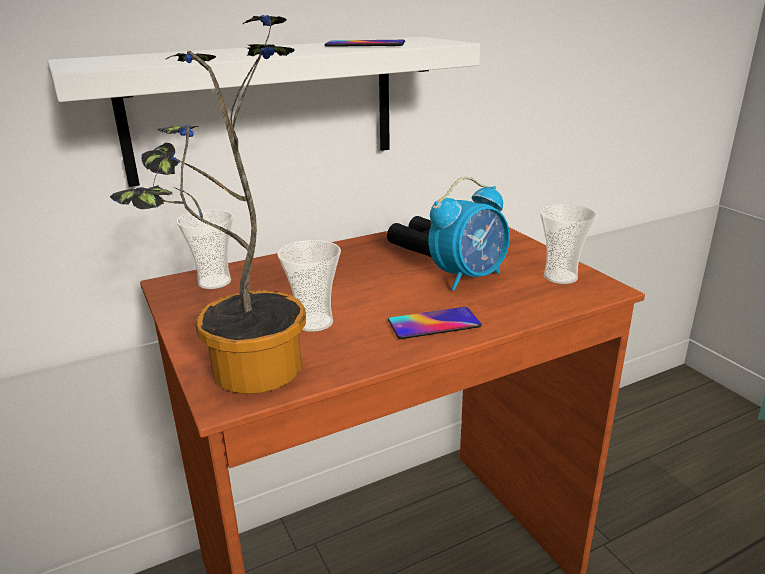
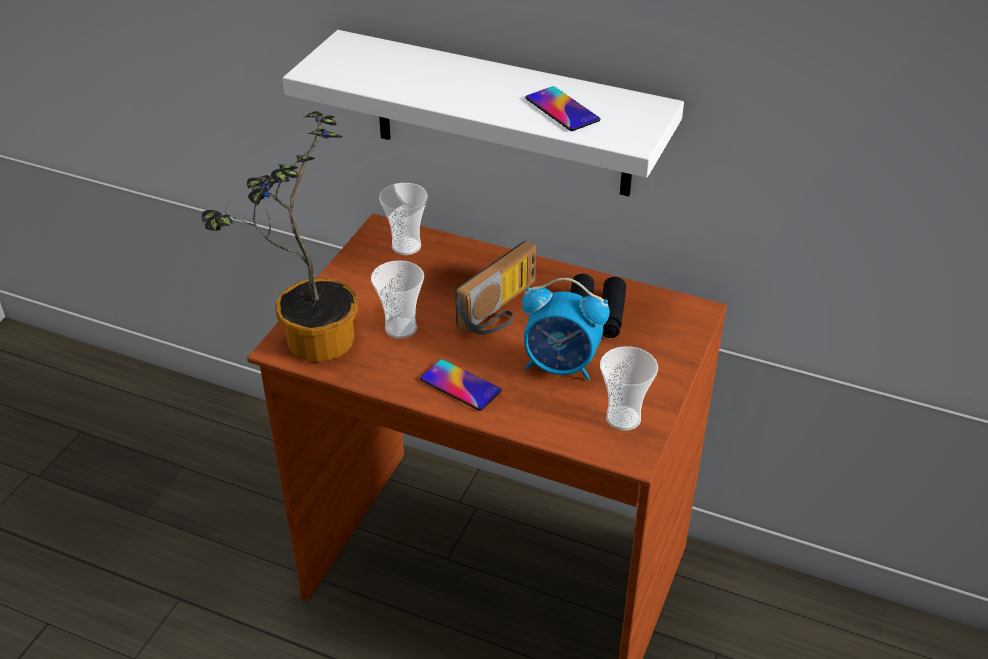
camera: 50 degrees right, 15 degrees up
none -> radio [455,240,536,335]

